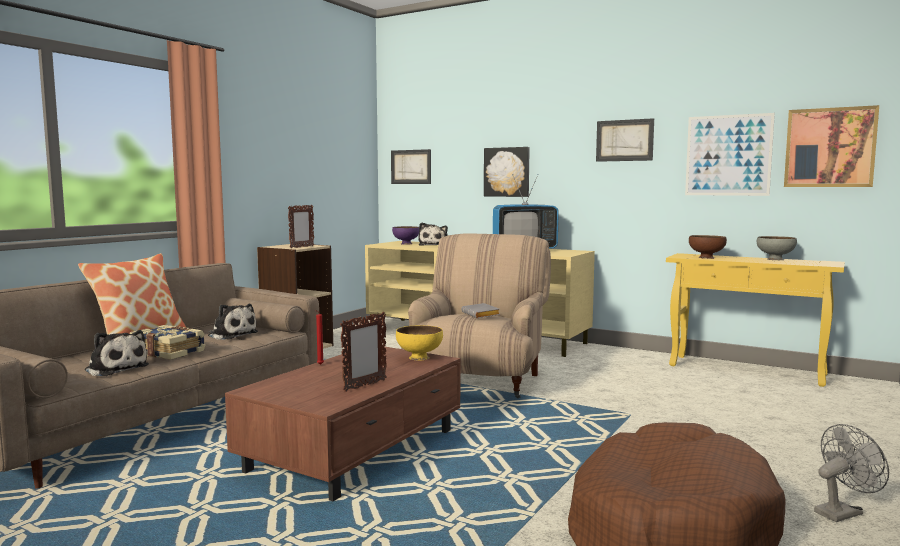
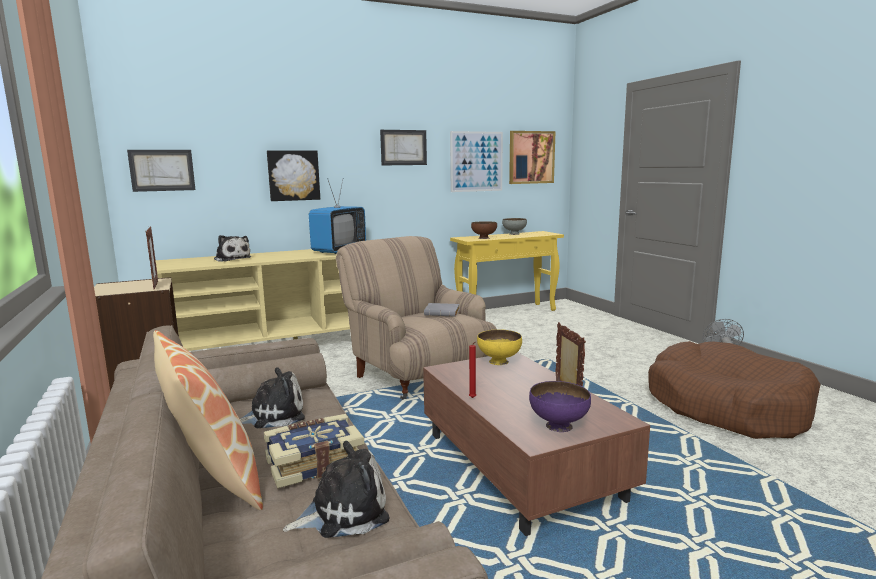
camera: 55 degrees left, 5 degrees up
purple bowl [392,226,419,245] -> purple bowl moved to [529,381,591,432]

